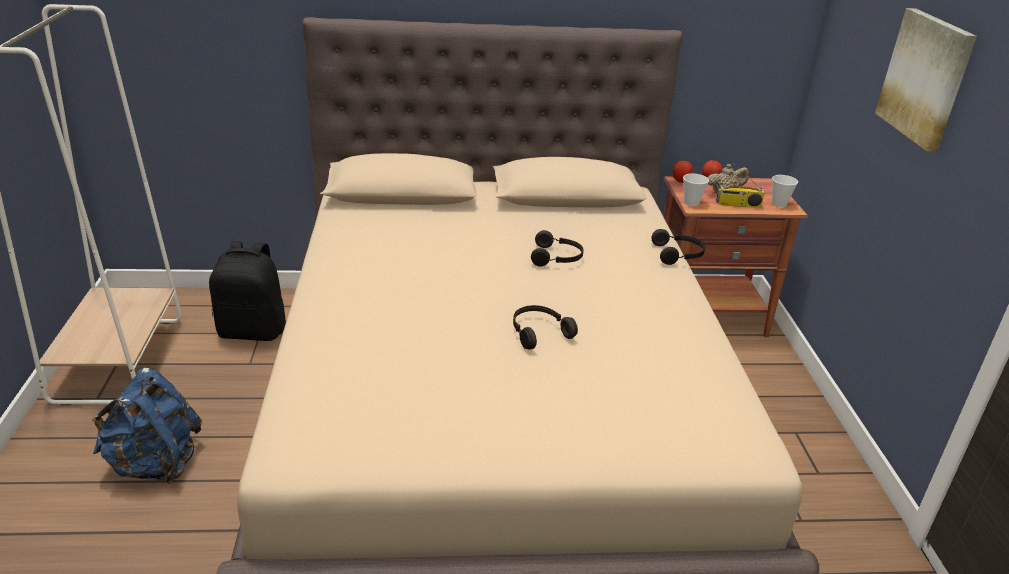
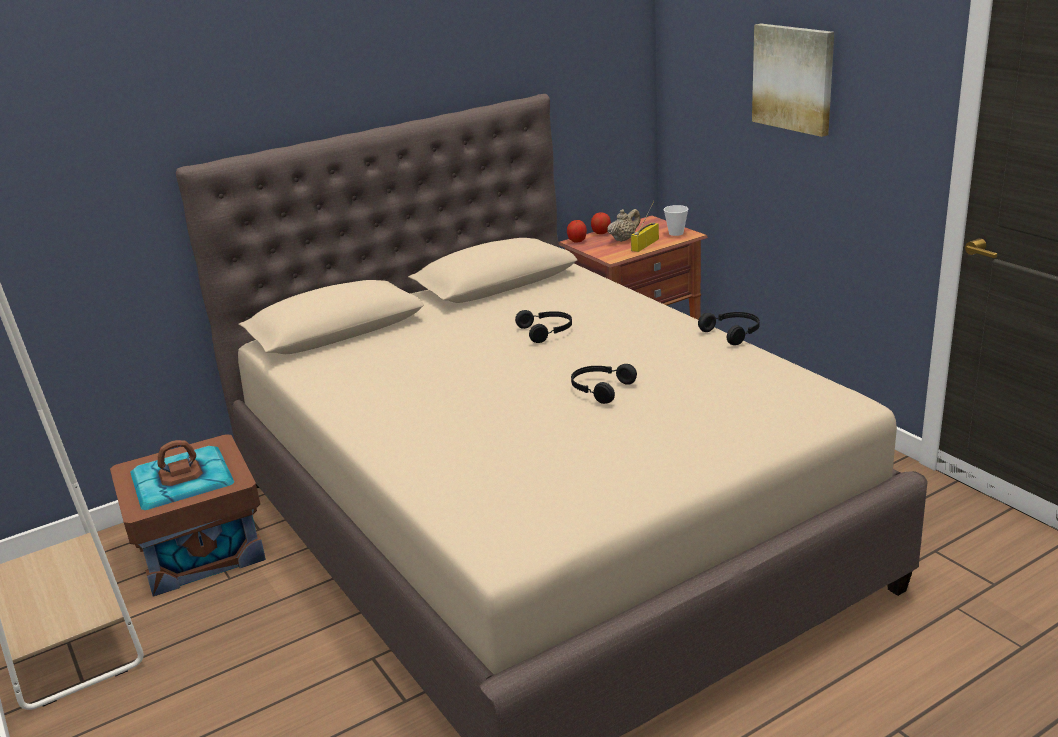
camera: 25 degrees left, 5 degrees down
blue backpack [92,368,202,483] -> none
black backpack [209,241,286,341] -> brown storage box [110,434,266,597]
black headphones [651,229,705,265] -> black headphones moved to [698,312,760,345]
cup [683,174,709,206] -> none
radio [716,163,765,208] -> radio turned 150 degrees clockwise [631,201,659,252]

